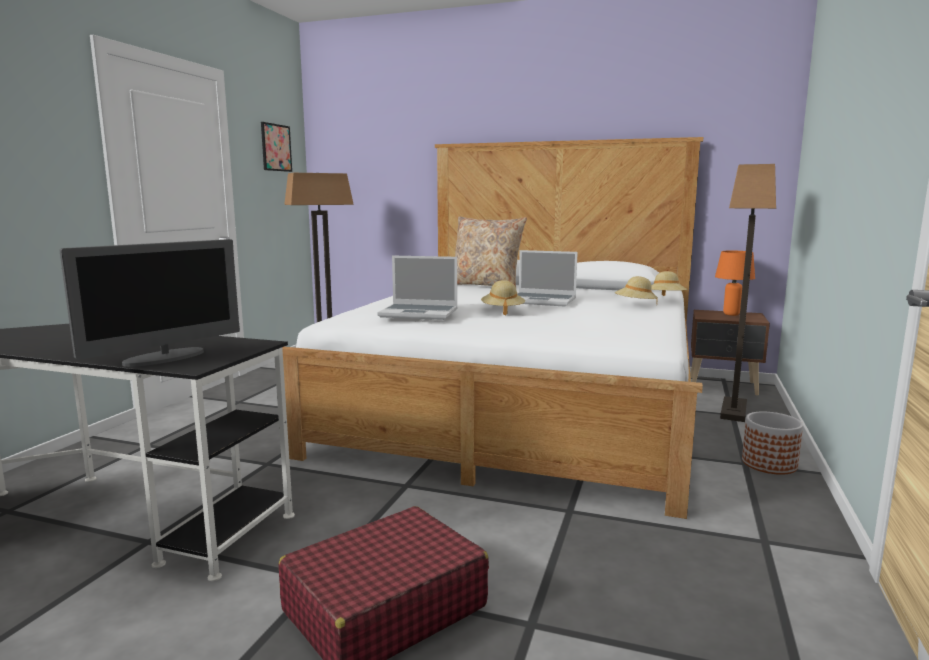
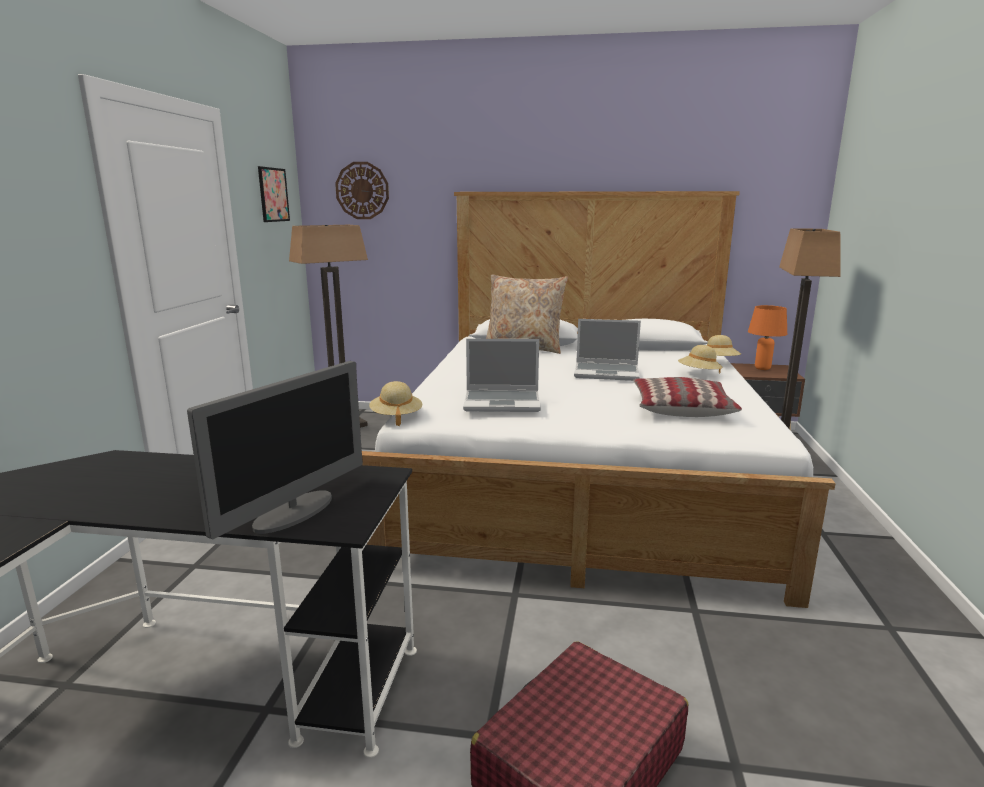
camera: 10 degrees left, 5 degrees up
beige hat [481,280,525,315] -> beige hat moved to [369,381,422,426]
planter [742,412,803,475] -> none
none -> wall clock [335,162,389,219]
none -> pillow [633,377,742,417]

